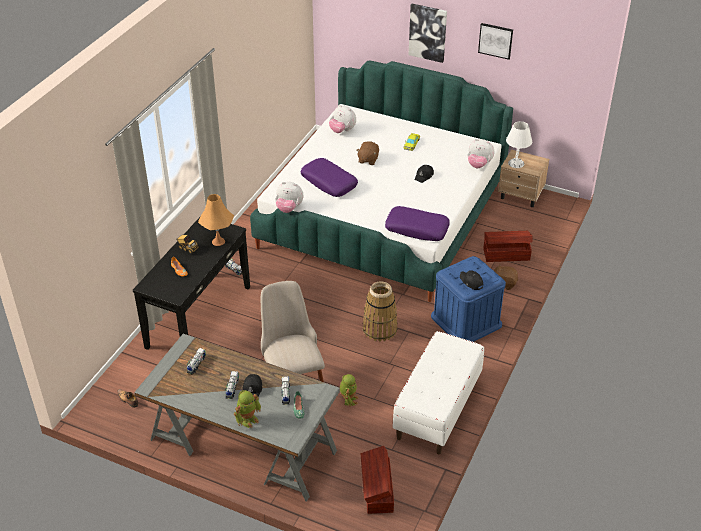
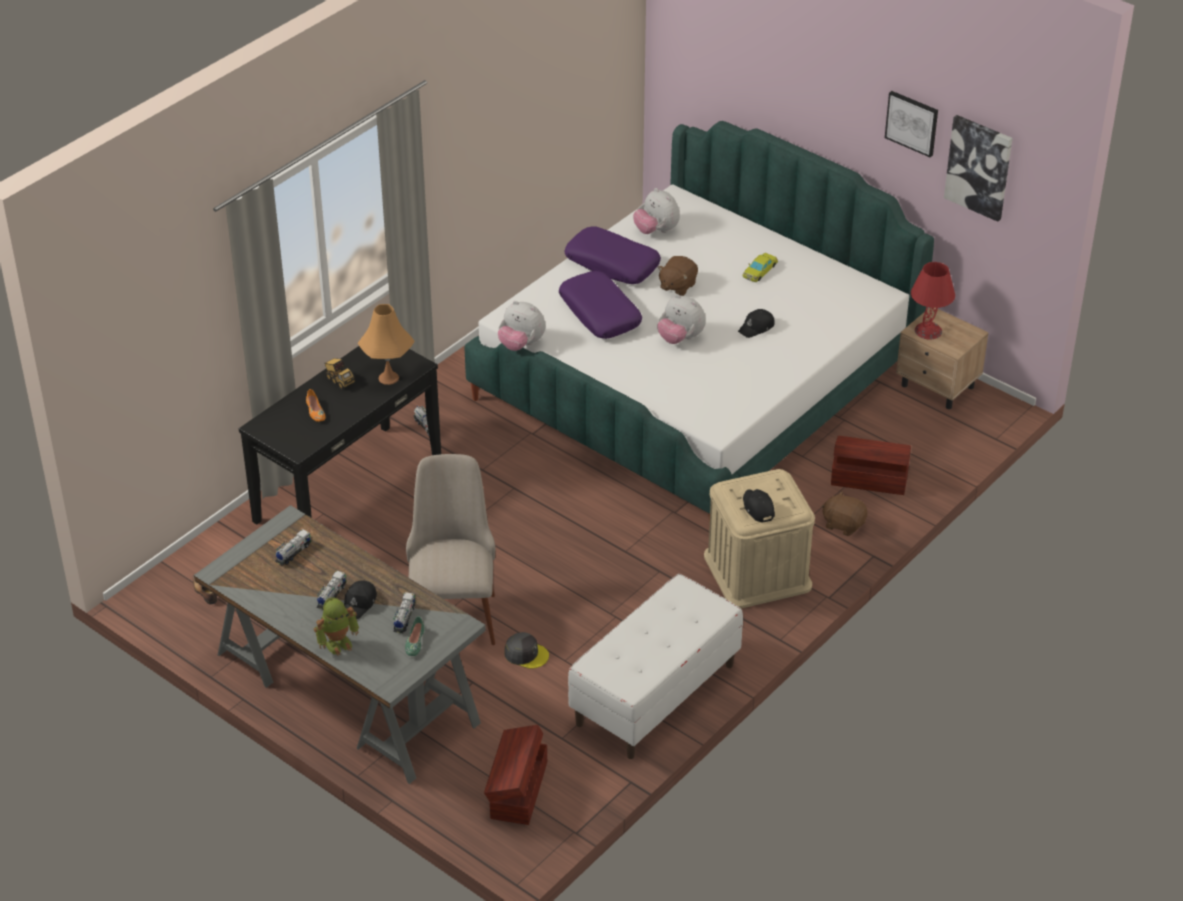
camera: 15 degrees right, 0 degrees up
toy robot [339,374,358,406] -> grey cap [504,632,549,669]
basket [363,281,398,342] -> none
purple pillow [385,206,450,241] -> purple pillow moved to [564,226,661,284]
picture [408,4,447,63] -> picture moved to [944,115,1012,222]
blue storage box [431,256,506,342] -> beige storage box [704,469,815,608]
plush toy [468,139,494,168] -> plush toy moved to [657,294,706,344]
white table lamp [506,121,532,168] -> red table lamp [911,262,955,340]

